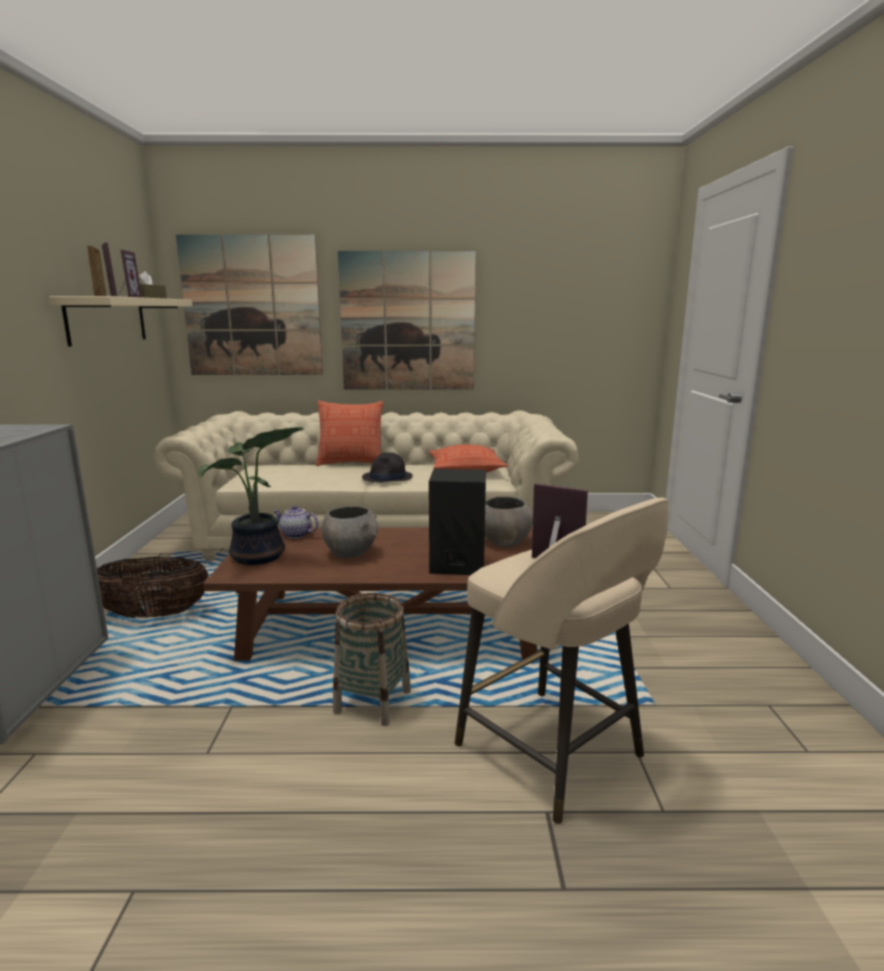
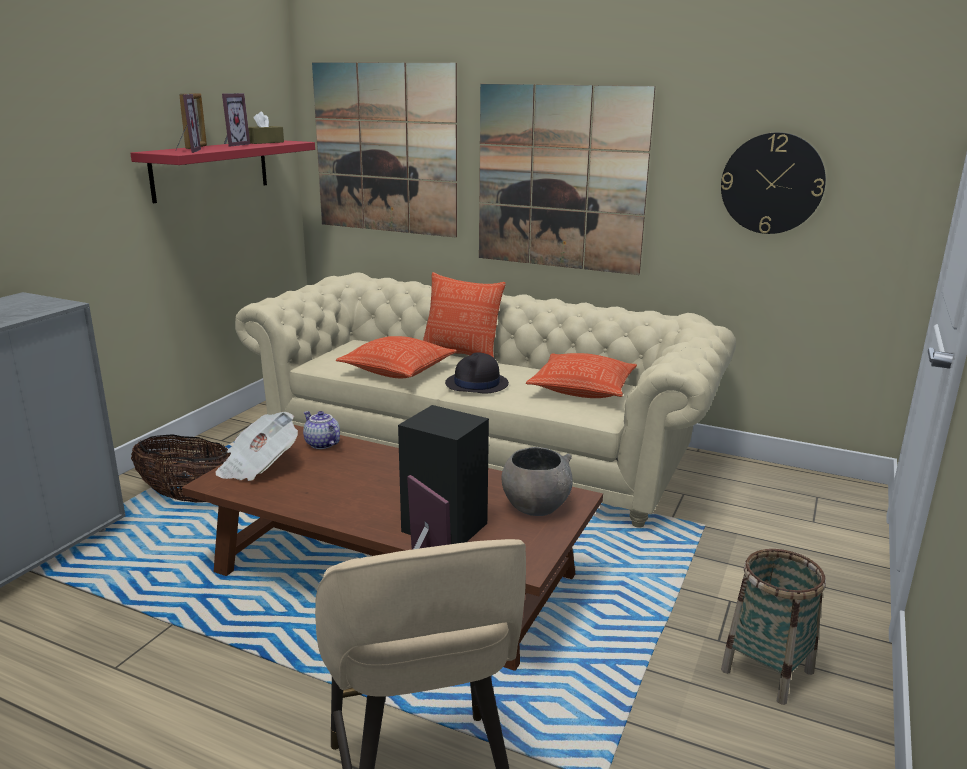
camera: 25 degrees right, 5 degrees up
beige shelf [49,296,192,347] -> red shelf [130,141,315,203]
potted plant [198,427,304,565] -> newspaper [215,412,298,481]
grey bowl [321,506,378,558] -> none
basket [333,593,411,726] -> basket moved to [721,549,826,705]
none -> orange pillow [336,336,457,378]
none -> wall clock [721,132,826,234]

